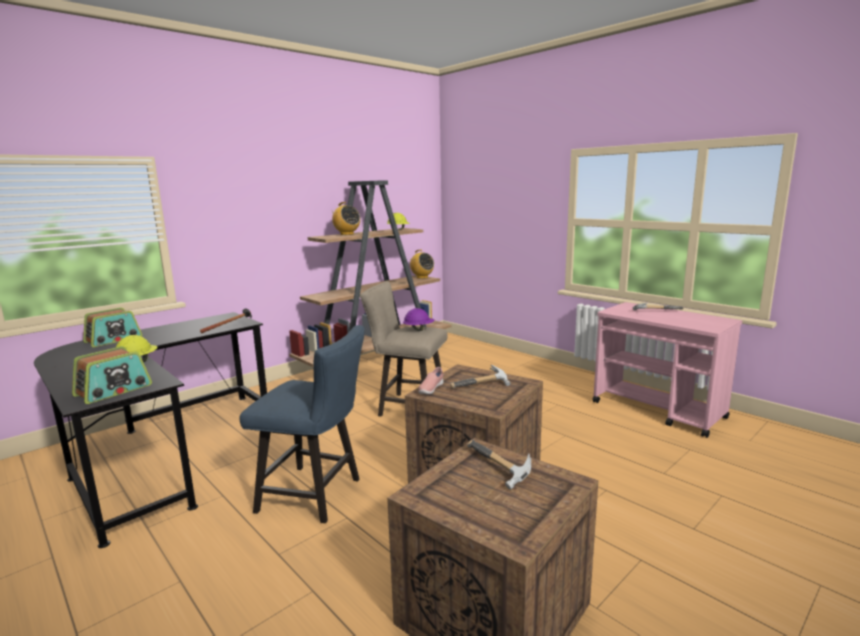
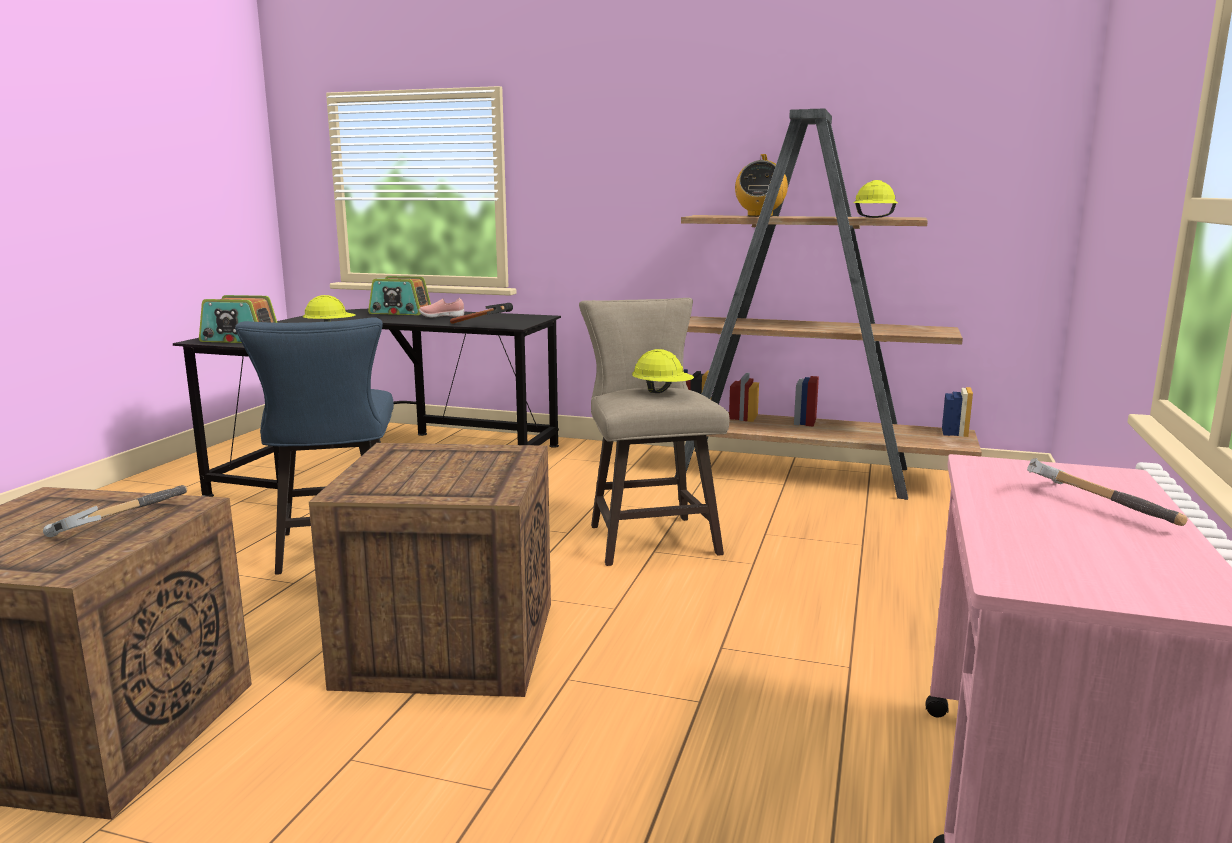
camera: 60 degrees right, 0 degrees up
purple hard hat [403,308,435,331] -> yellow hard hat [632,349,694,393]
radio [408,250,434,279] -> none
pink shoe [418,367,444,394] -> pink shoe moved to [419,298,464,317]
hammer [450,365,511,389] -> none

